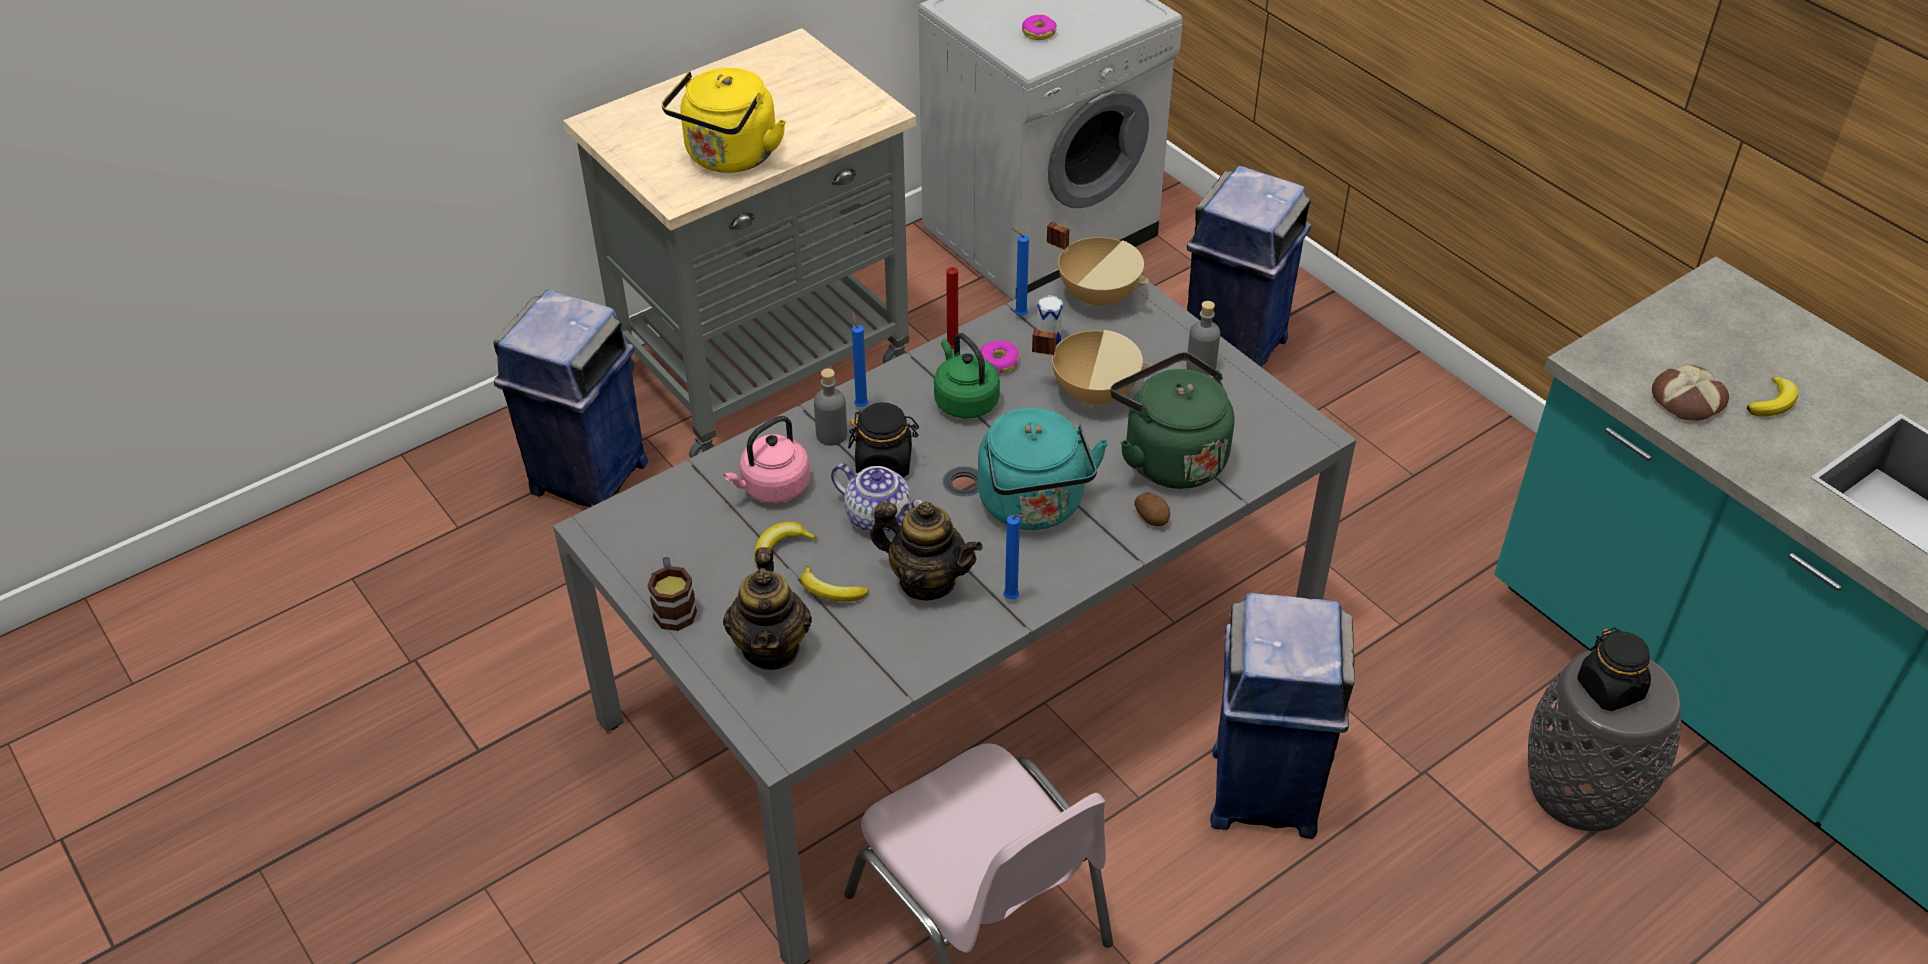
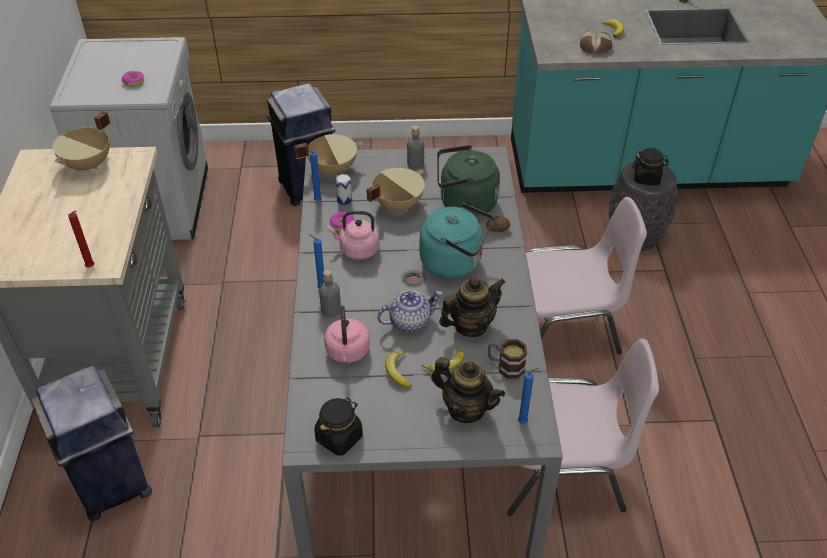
camera: 55 degrees left, 0 degrees up
mug [647,557,697,631] -> mug moved to [488,339,527,378]
yellow kettle [662,68,786,173] -> none
black jar [848,403,919,478] -> black jar moved to [314,398,363,456]
green kettle [934,333,1000,418] -> pink kettle [327,211,380,260]
red candle [946,267,958,349] -> red candle moved to [68,211,94,267]
blue candle [1004,514,1025,600] -> blue candle moved to [518,368,539,424]
blue trash can [1210,593,1355,839] -> pink chair [526,197,647,355]
none -> beige cooking pot [53,111,110,172]

